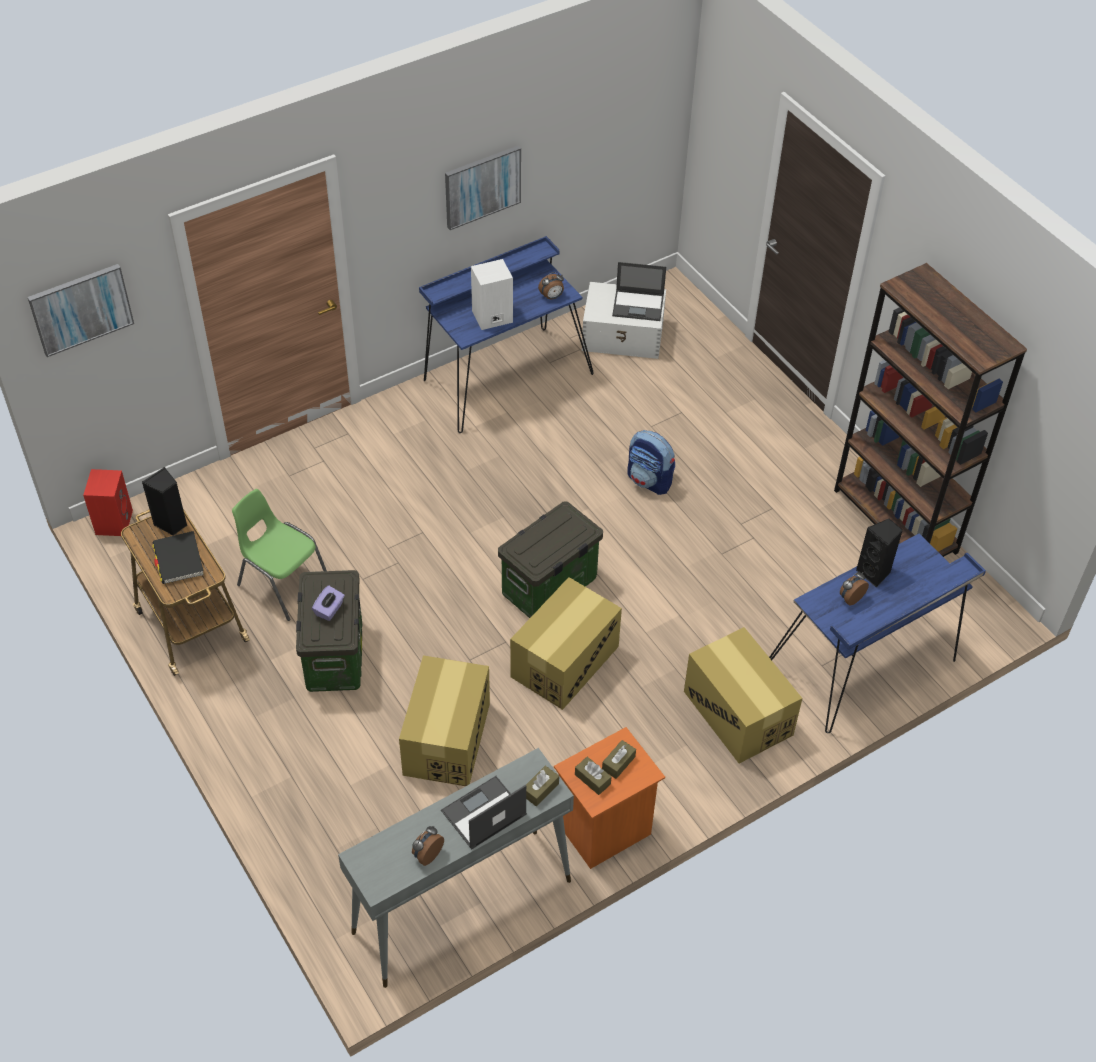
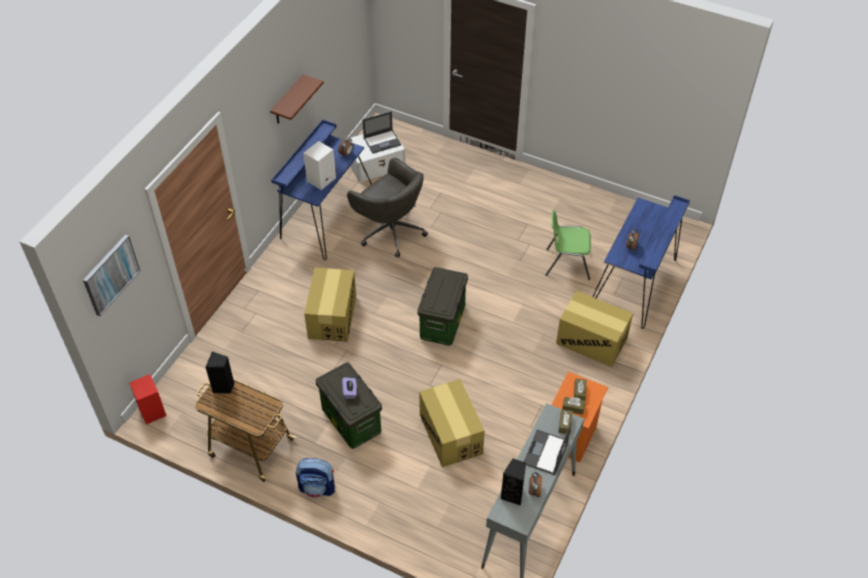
camera: 30 degrees left, 0 degrees up
black book [152,531,204,584] -> none
green chair [232,489,327,621] -> green chair moved to [545,210,591,280]
picture [445,146,521,230] -> brown shelf [270,74,324,124]
cardboard box [510,577,622,710] -> cardboard box moved to [304,268,356,342]
backpack [627,430,675,495] -> backpack moved to [296,458,335,498]
brown bookcase [834,263,1027,557] -> none
black speaker [856,518,903,588] -> black speaker moved to [501,459,526,506]
none -> grey office chair [347,158,428,258]

